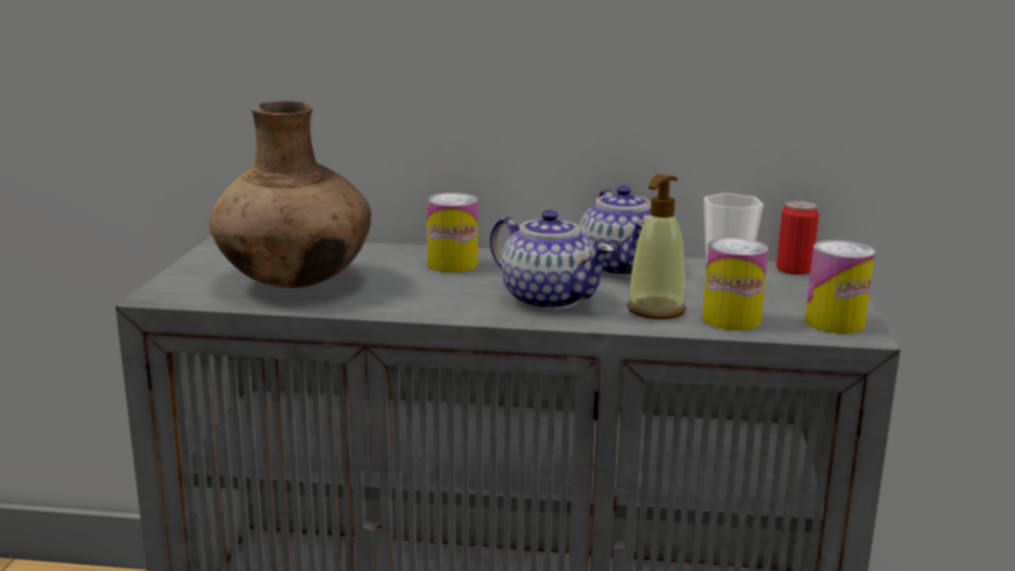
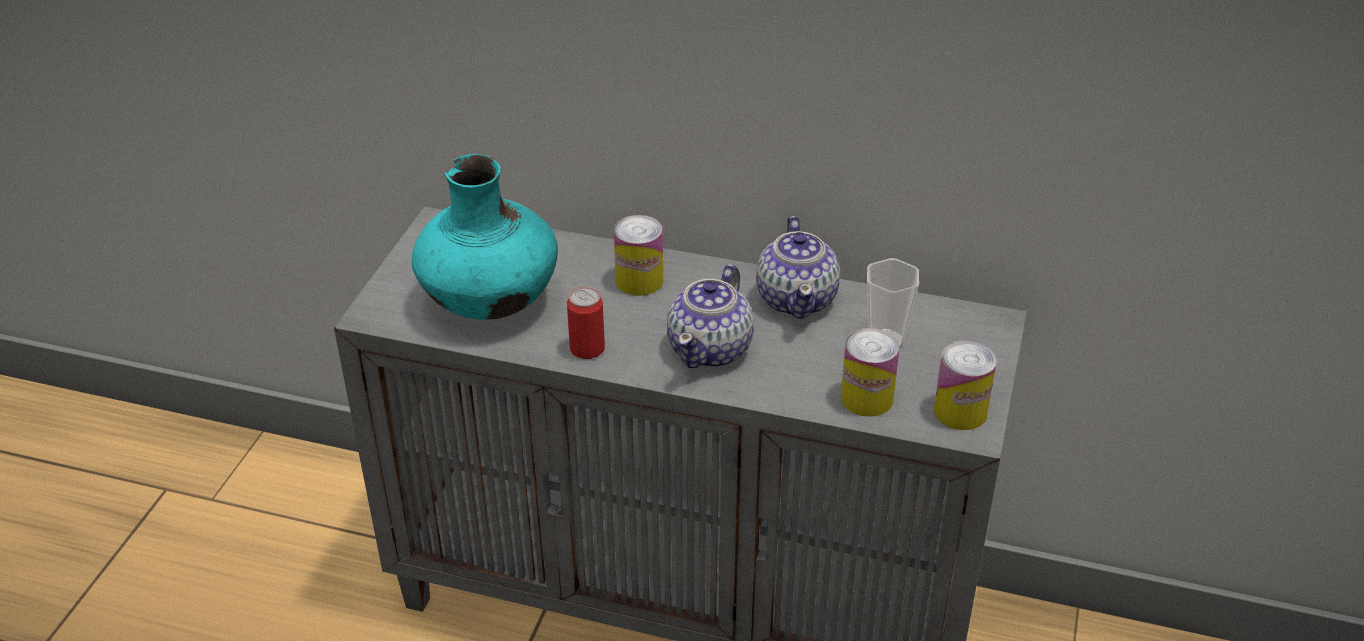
camera: 10 degrees right, 20 degrees up
brown vase [209,101,371,288] -> turquoise vase [412,154,558,320]
teapot [490,210,614,310] -> teapot turned 60 degrees clockwise [667,264,754,368]
soap dispenser [627,174,686,319] -> none
can [776,200,819,274] -> can moved to [567,287,605,359]

